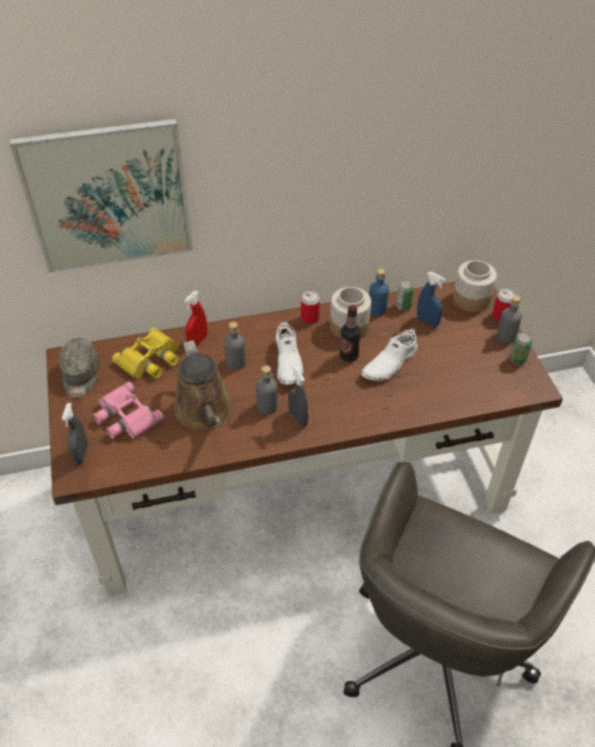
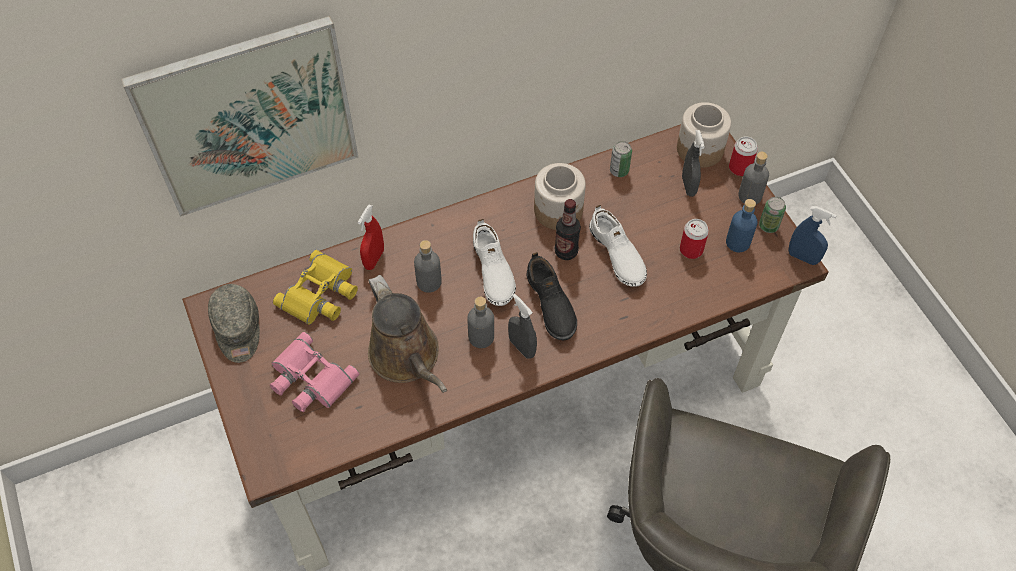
camera: 10 degrees left, 10 degrees up
grey spray bottle [62,403,88,465] -> grey spray bottle moved to [682,130,705,197]
can [301,291,320,324] -> can moved to [680,219,709,259]
white shoe [361,327,418,381] -> white shoe turned 60 degrees counterclockwise [589,205,647,287]
blue bottle [369,269,389,316] -> blue bottle moved to [726,199,758,252]
blue spray bottle [417,272,445,327] -> blue spray bottle moved to [788,206,837,265]
none -> black shoe [527,252,577,340]

